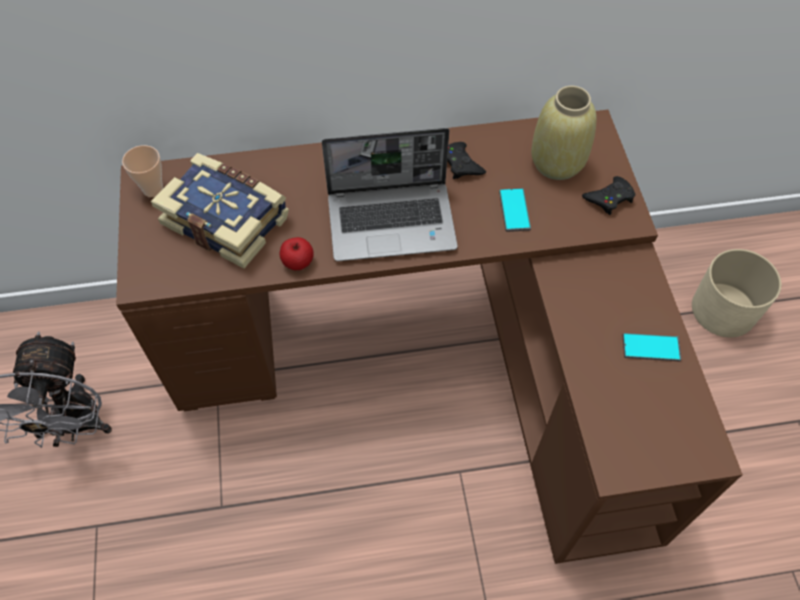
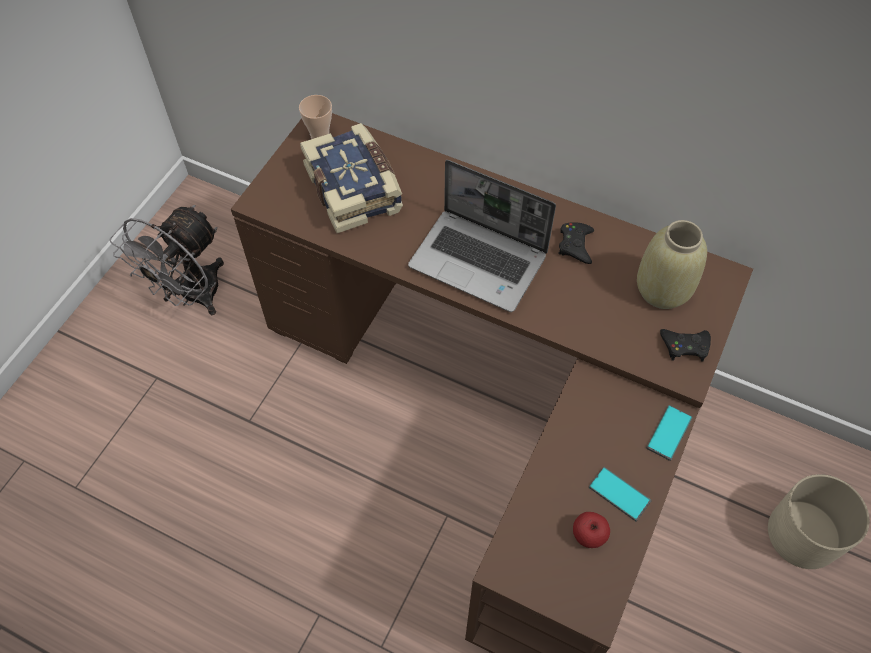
camera: 35 degrees right, 0 degrees up
apple [279,237,314,270] -> apple moved to [573,512,610,548]
phone [499,188,531,232] -> phone moved to [646,405,693,461]

